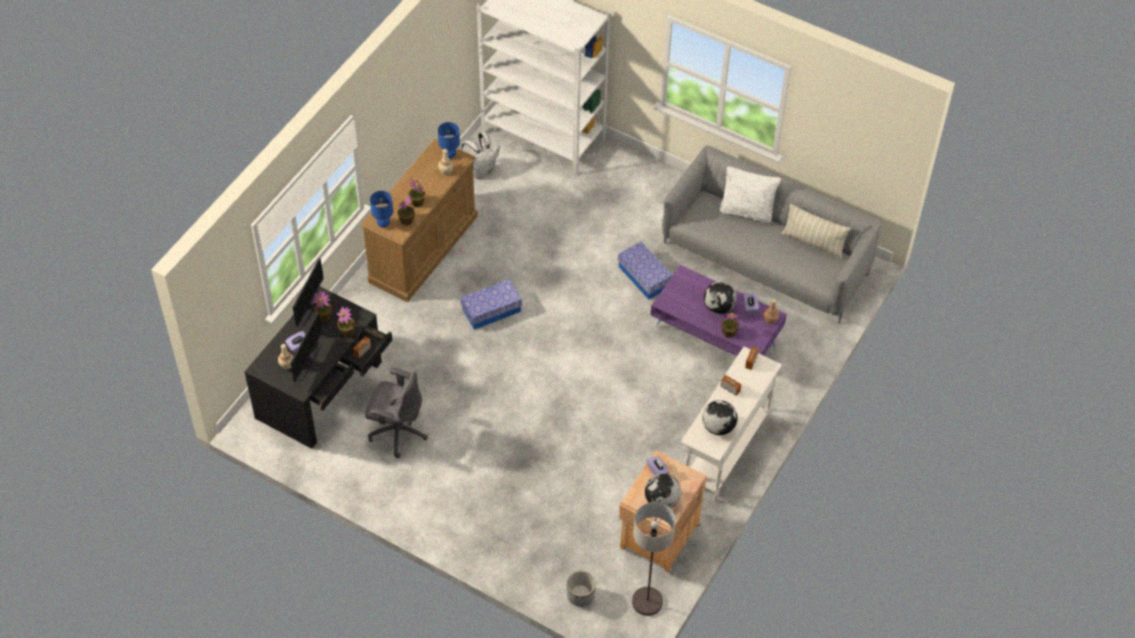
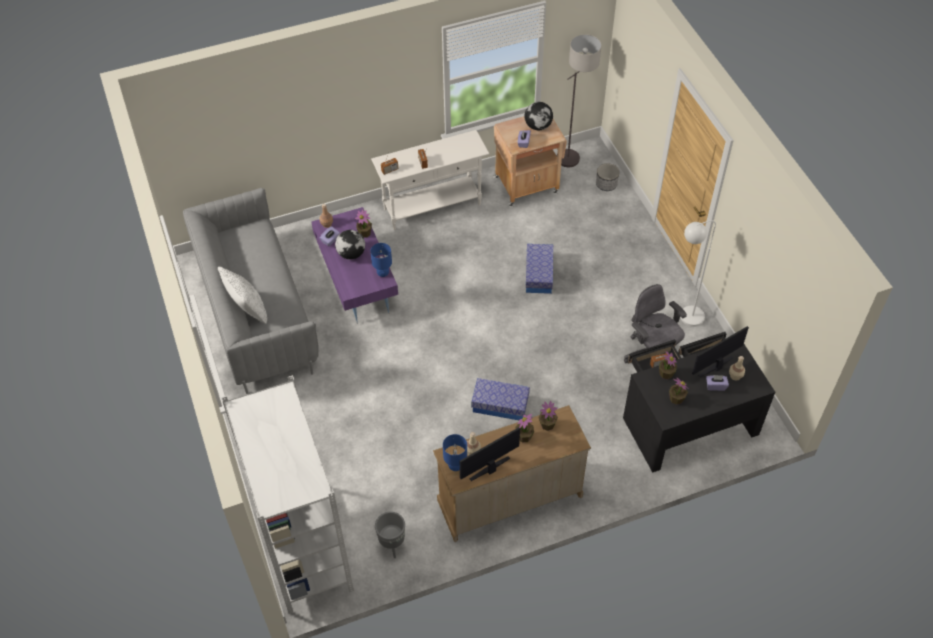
camera: 140 degrees left, 0 degrees up
monitor [293,258,324,327] -> monitor moved to [460,427,520,481]
blue table lamp [370,191,393,228] -> blue table lamp moved to [370,243,392,277]
white backpack [461,132,500,179] -> grey planter [375,512,405,558]
storage box [618,242,673,299] -> storage box moved to [526,244,553,294]
globe [702,400,737,435] -> none
pillow [781,204,850,259] -> none
none -> white floor lamp [680,220,716,327]

